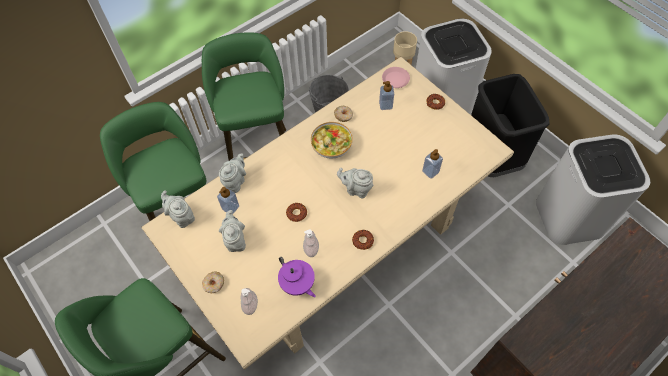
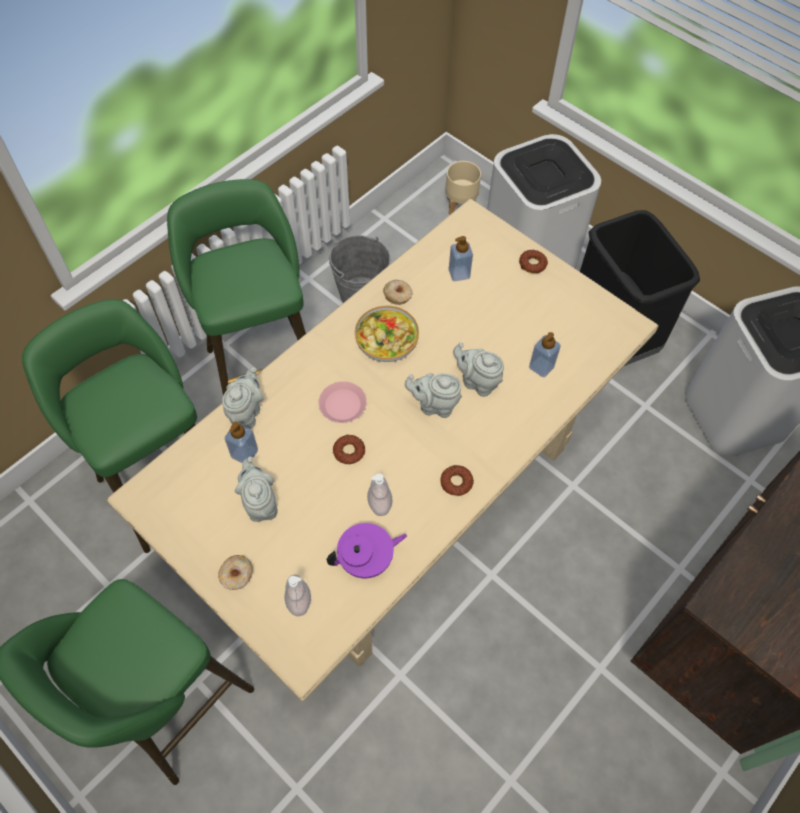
camera: 10 degrees left, 0 degrees up
grey teapot [161,190,195,228] -> grey teapot moved to [453,342,504,397]
purple teapot [278,257,316,297] -> purple teapot turned 60 degrees counterclockwise [327,523,407,578]
pink plate [382,67,410,88] -> pink plate moved to [319,381,367,423]

